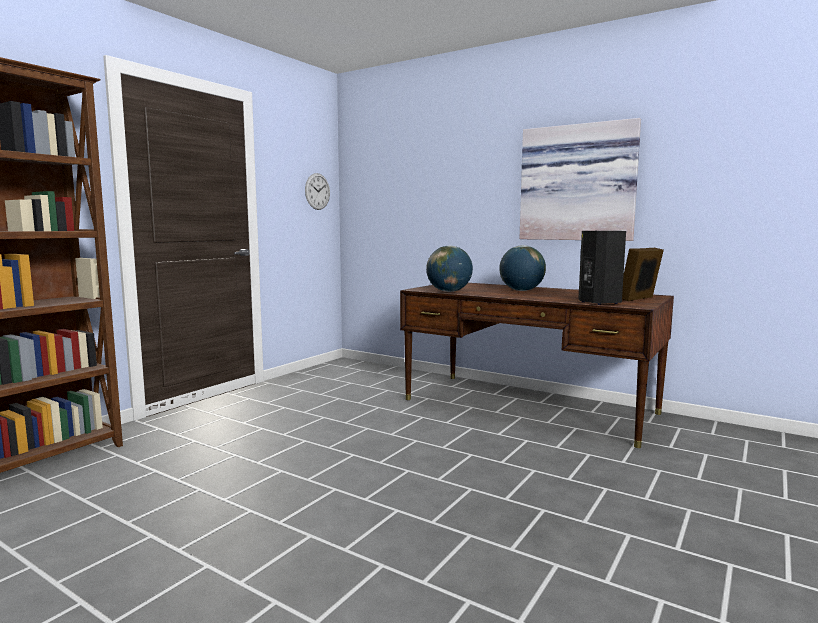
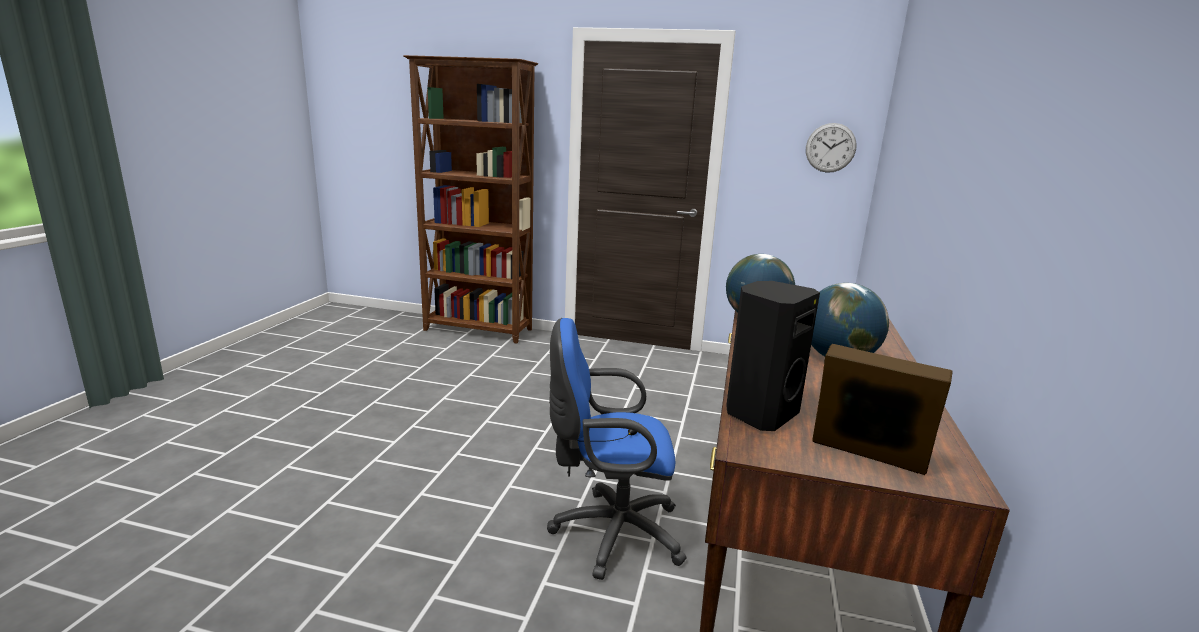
camera: 70 degrees right, 10 degrees up
picture [519,118,641,241] -> none
none -> blue office chair [547,318,686,580]

